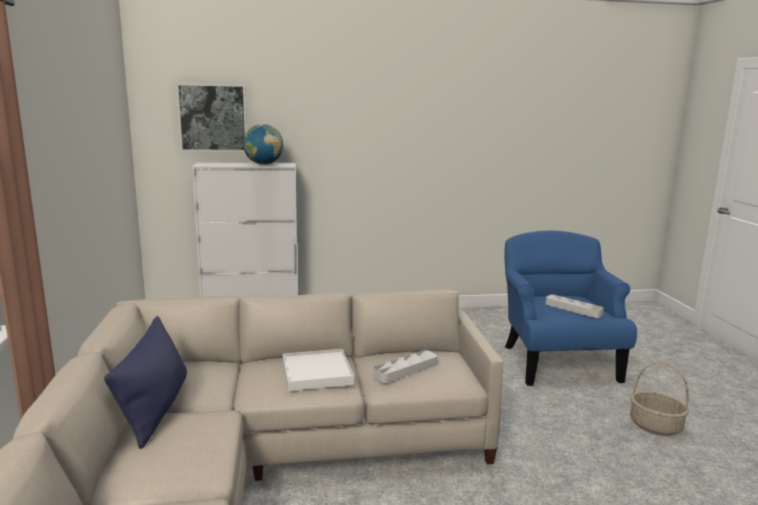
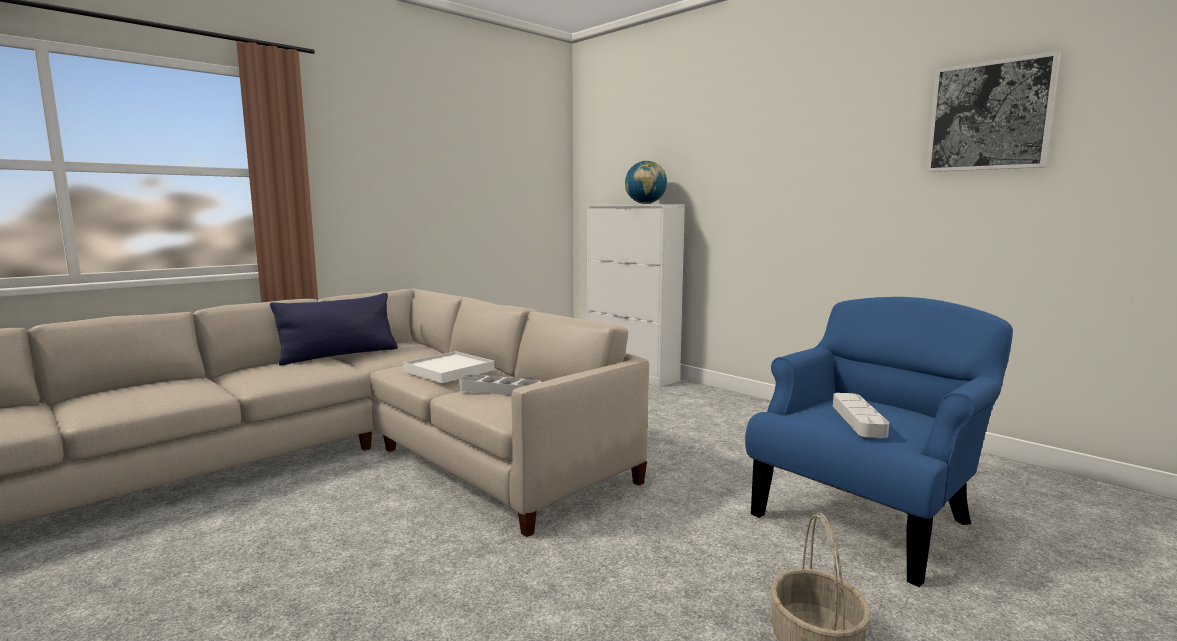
camera: 55 degrees right, 5 degrees down
picture [175,83,247,152] -> picture moved to [926,51,1061,172]

